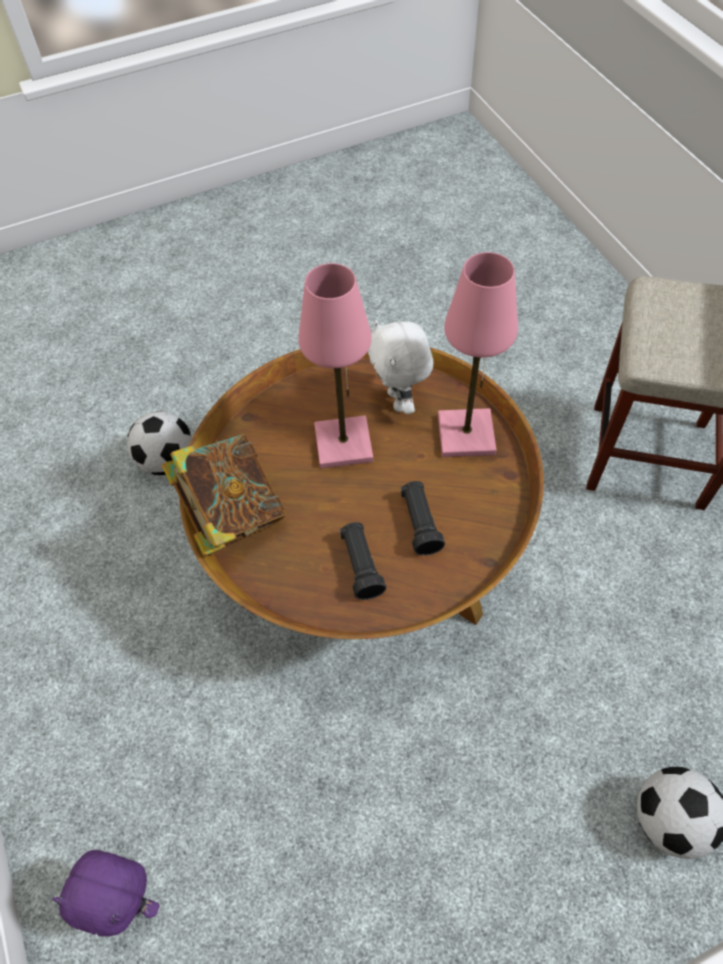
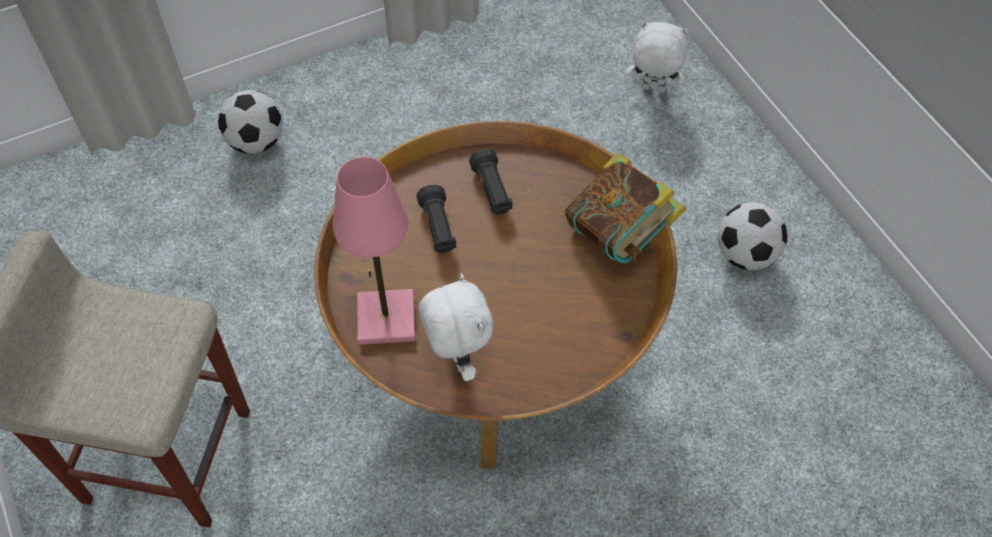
camera: 175 degrees right, 0 degrees up
purple plush toy [52,850,159,936] -> white plush toy [627,21,689,93]
football [127,411,192,475] -> football moved to [718,202,787,270]
pink table lamp [298,263,373,469] -> none

